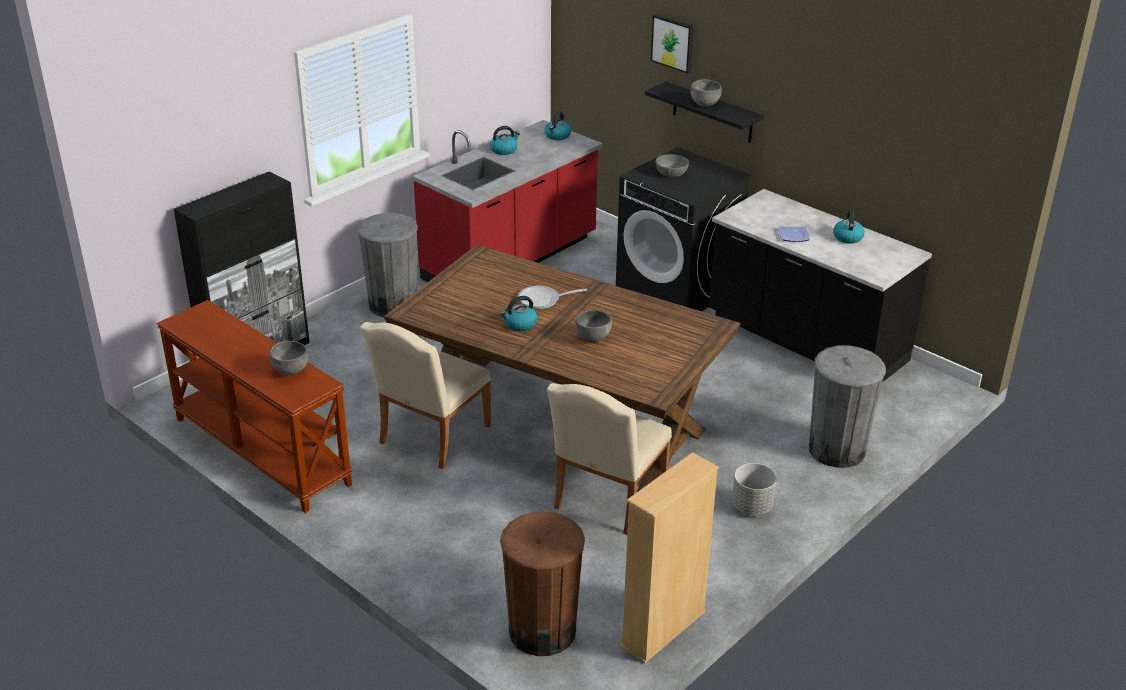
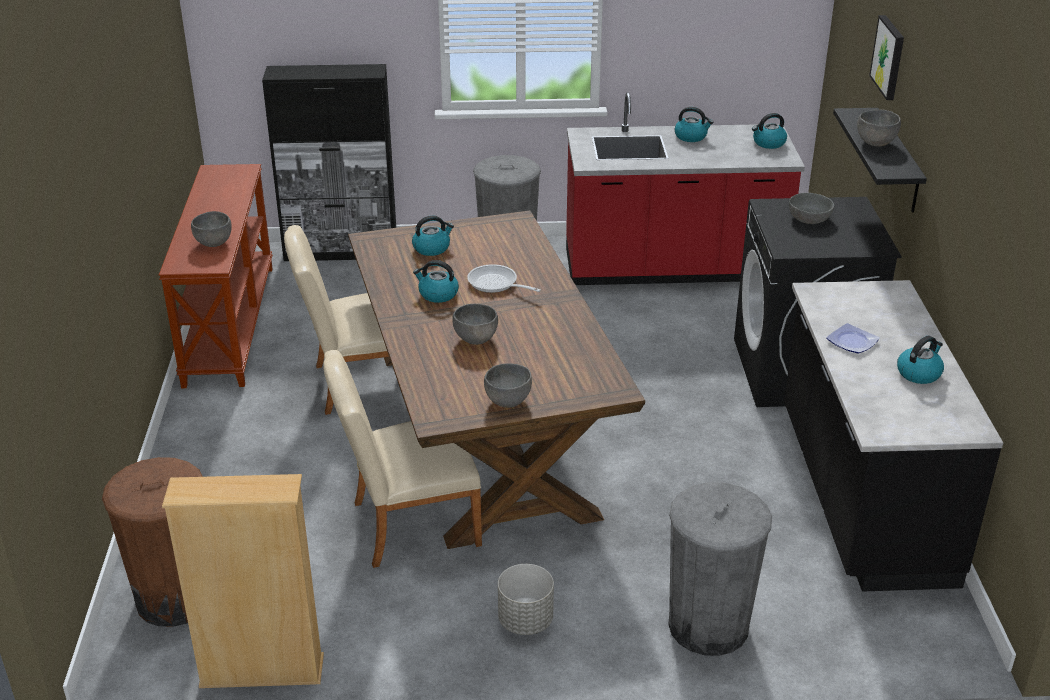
camera: 45 degrees right, 0 degrees up
none -> kettle [412,216,454,256]
none -> grey bowl [484,363,532,408]

